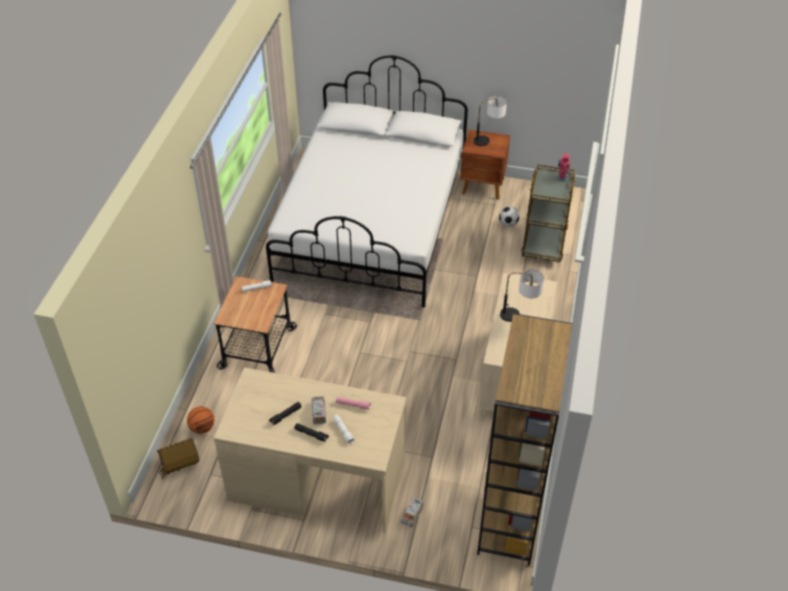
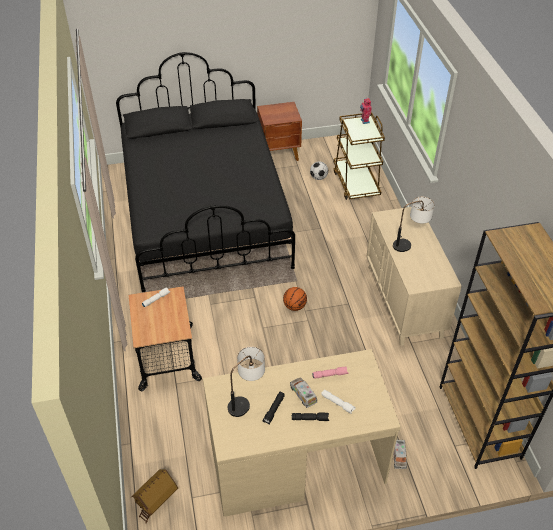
camera: 25 degrees left, 0 degrees up
basketball [187,406,214,434] -> basketball moved to [283,287,307,311]
white bed [266,55,468,307] -> black bed [116,52,295,292]
table lamp [474,96,507,146] -> table lamp moved to [228,346,265,417]

